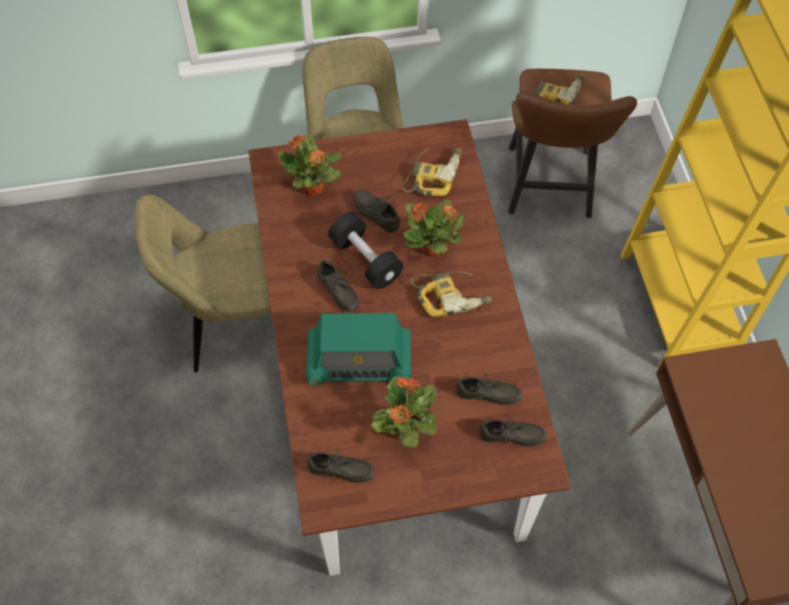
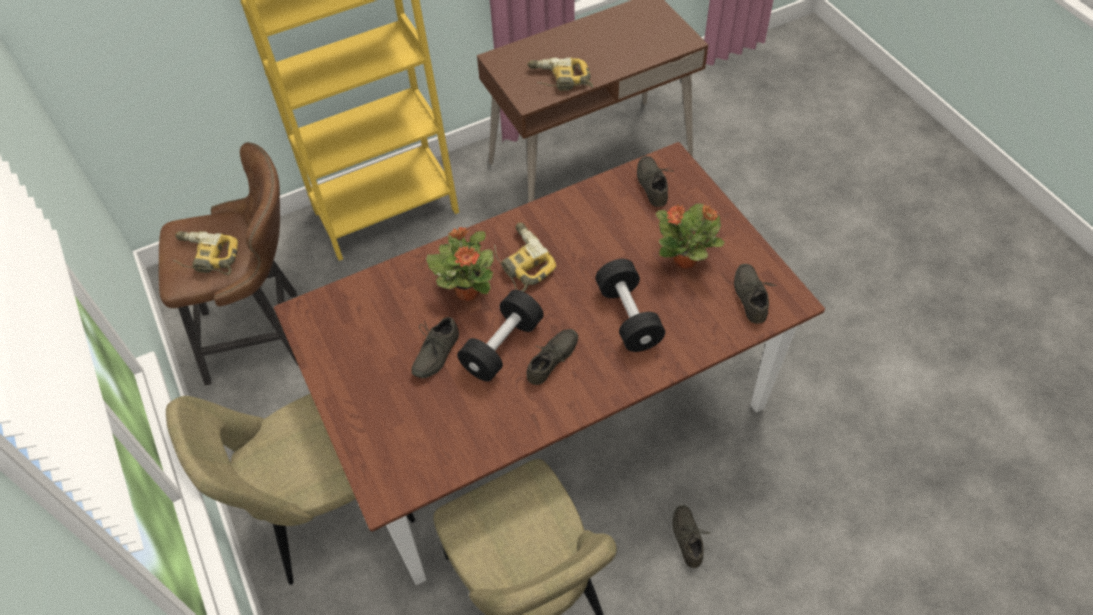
camera: 105 degrees left, 5 degrees down
potted plant [278,134,342,197] -> none
radio [306,313,411,385] -> black dumbbell [596,259,665,352]
power drill [402,148,462,196] -> power drill moved to [527,57,593,91]
grey shoe [456,373,522,405] -> grey shoe moved to [672,505,710,568]

